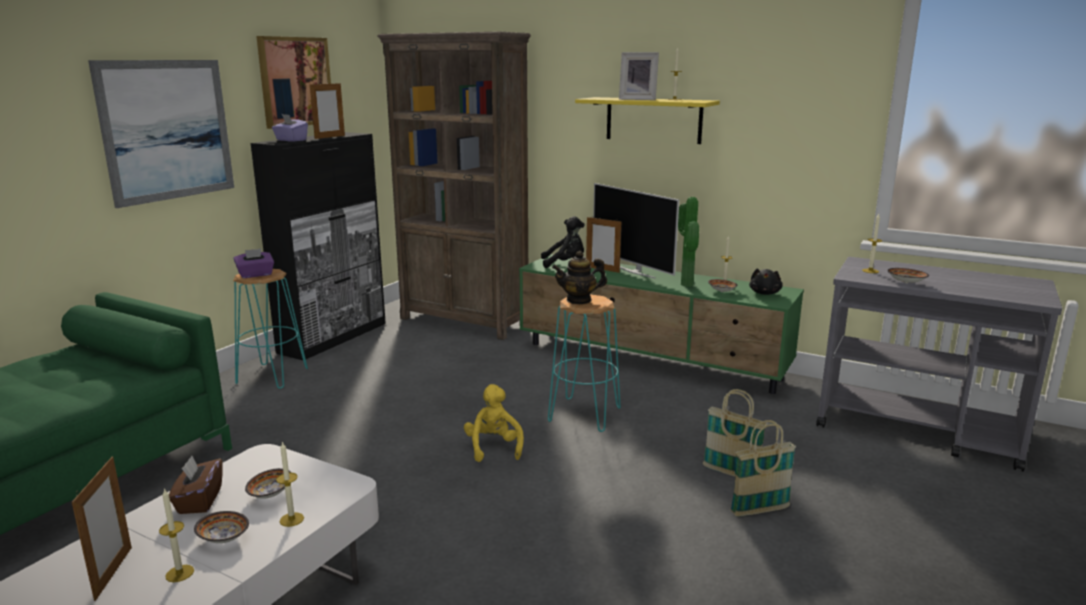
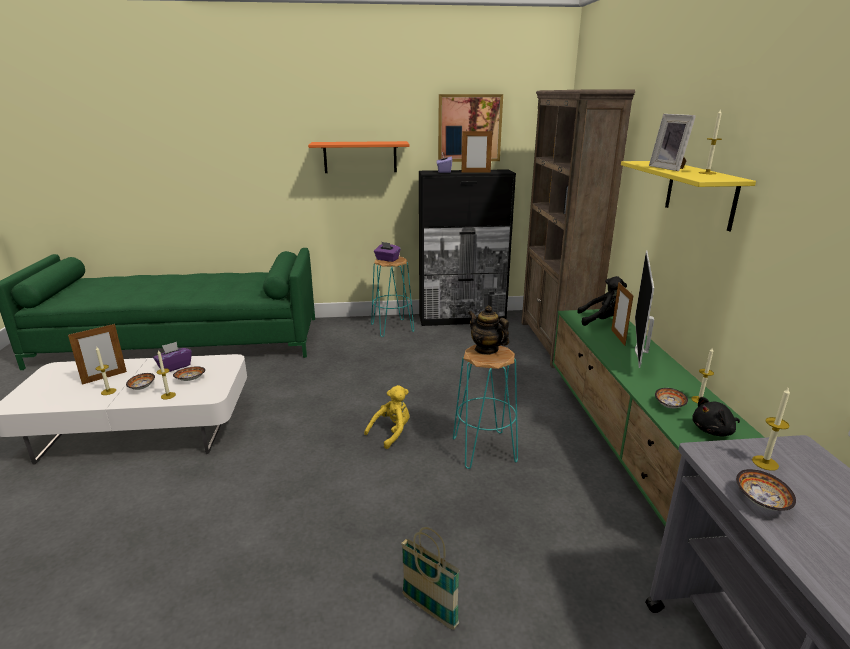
camera: 55 degrees right, 5 degrees up
picture [88,60,234,208] -> orange shelf [308,141,410,173]
brown tissue box [169,455,223,514] -> purple tissue box [153,342,192,372]
black plush toy [541,216,585,268] -> black plush toy turned 45 degrees counterclockwise [577,276,627,326]
potted plant [678,197,699,287] -> none
basket [703,389,767,477] -> none

